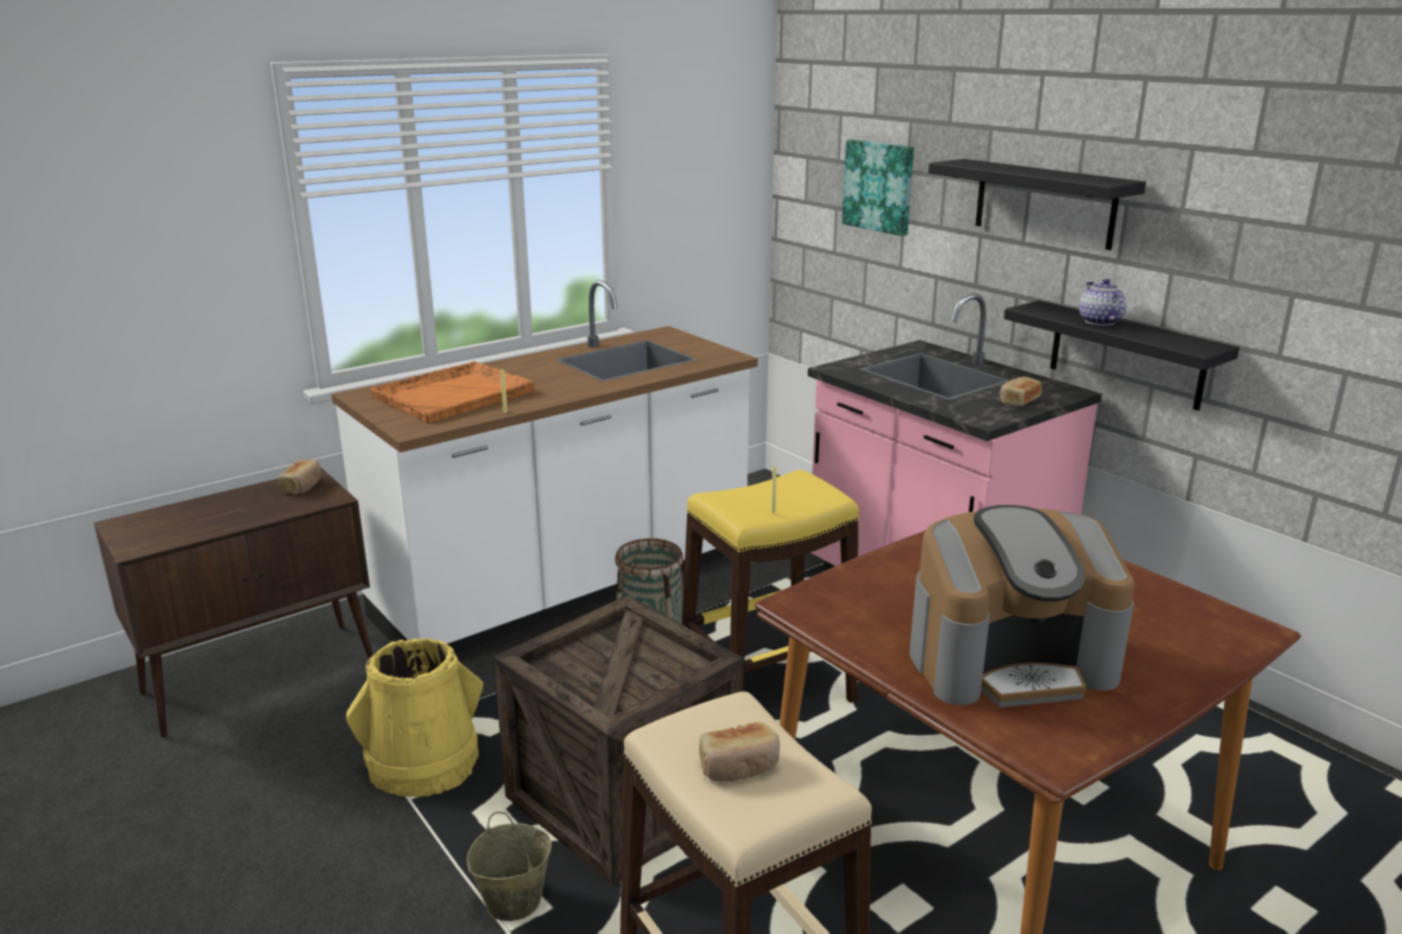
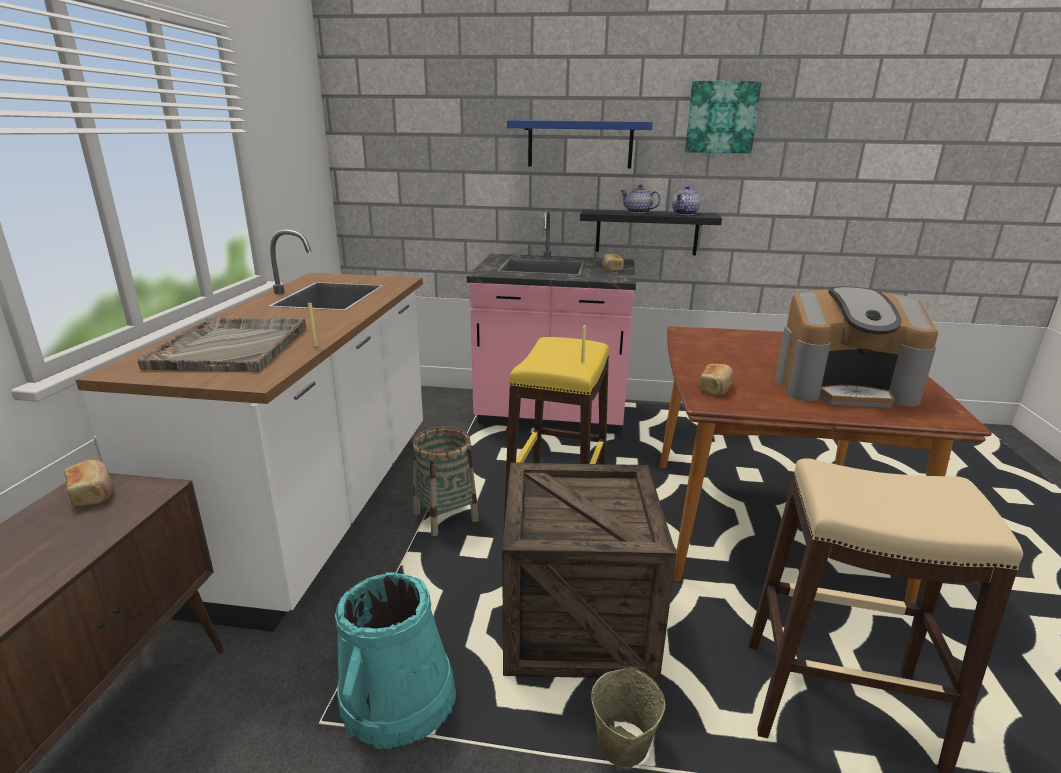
camera: 45 degrees left, 0 degrees up
yellow bucket [346,638,483,798] -> turquoise bucket [335,572,456,749]
orange tray [371,361,534,423] -> grey tray [138,318,306,372]
bread [699,722,780,782] -> bread moved to [699,364,733,395]
picture [842,140,914,236] -> picture moved to [685,81,762,153]
coffee machine [910,505,1135,708] -> coffee machine turned 60 degrees clockwise [775,286,938,408]
black shelf [928,159,1146,250] -> blue shelf [507,120,653,169]
none -> teapot [672,186,701,215]

